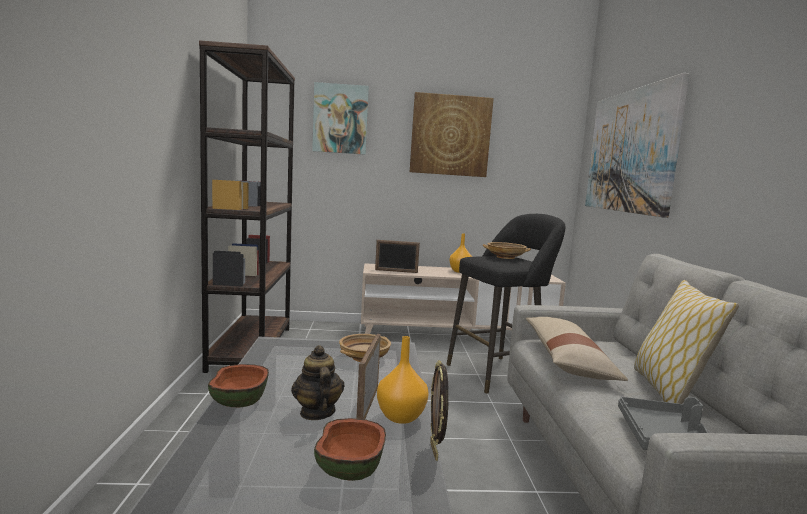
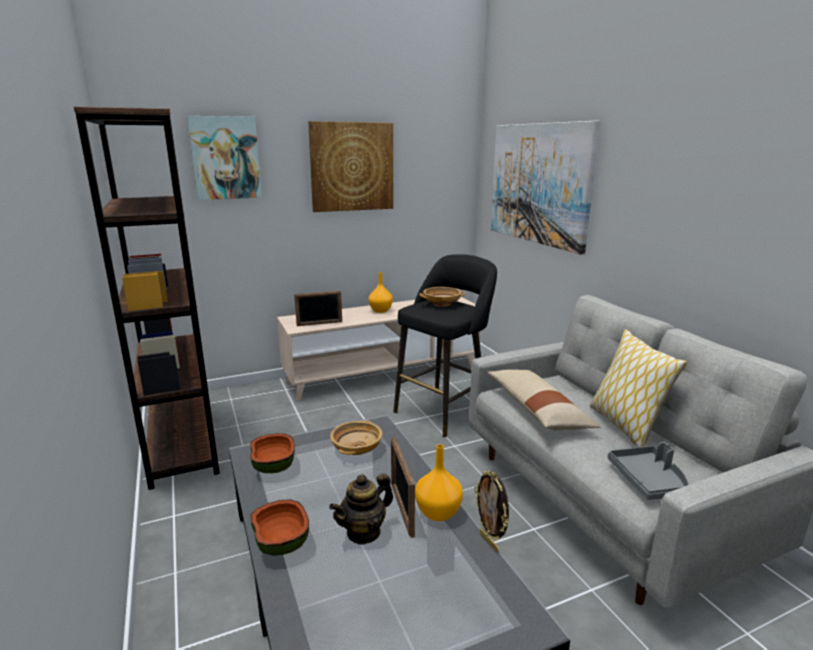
camera: 20 degrees left, 10 degrees up
teapot [291,345,344,420] -> teapot turned 90 degrees counterclockwise [329,473,393,545]
bowl [314,418,386,481] -> bowl moved to [250,433,295,473]

